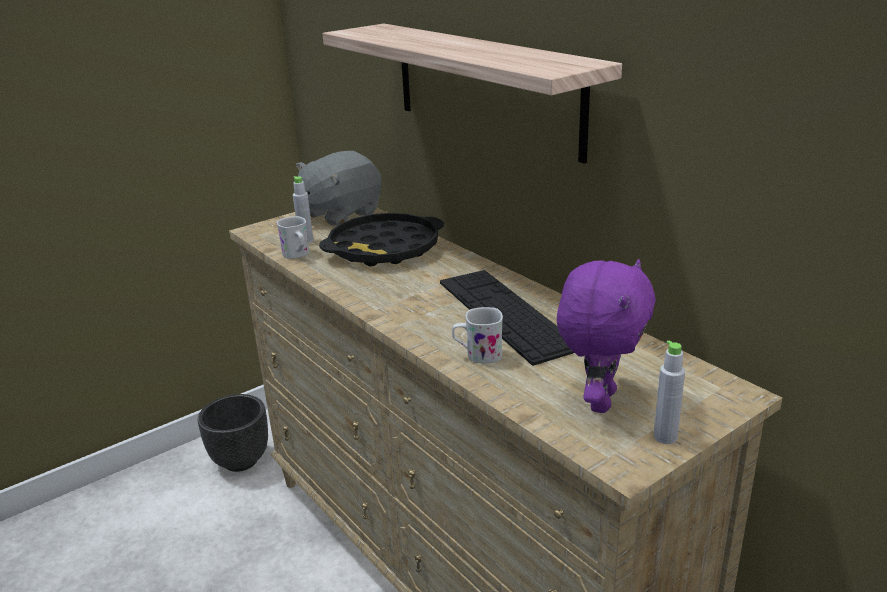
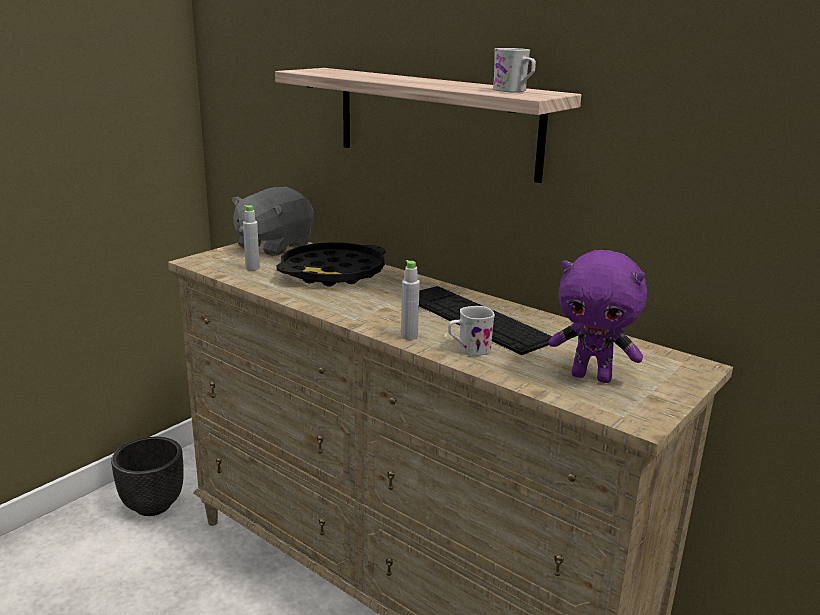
camera: 15 degrees left, 5 degrees down
white mug [277,216,309,259] -> white mug moved to [493,48,536,92]
purple plush toy [557,259,656,413] -> purple plush toy turned 105 degrees clockwise [549,250,647,383]
grey bottle [654,341,685,444] -> grey bottle moved to [401,260,420,340]

